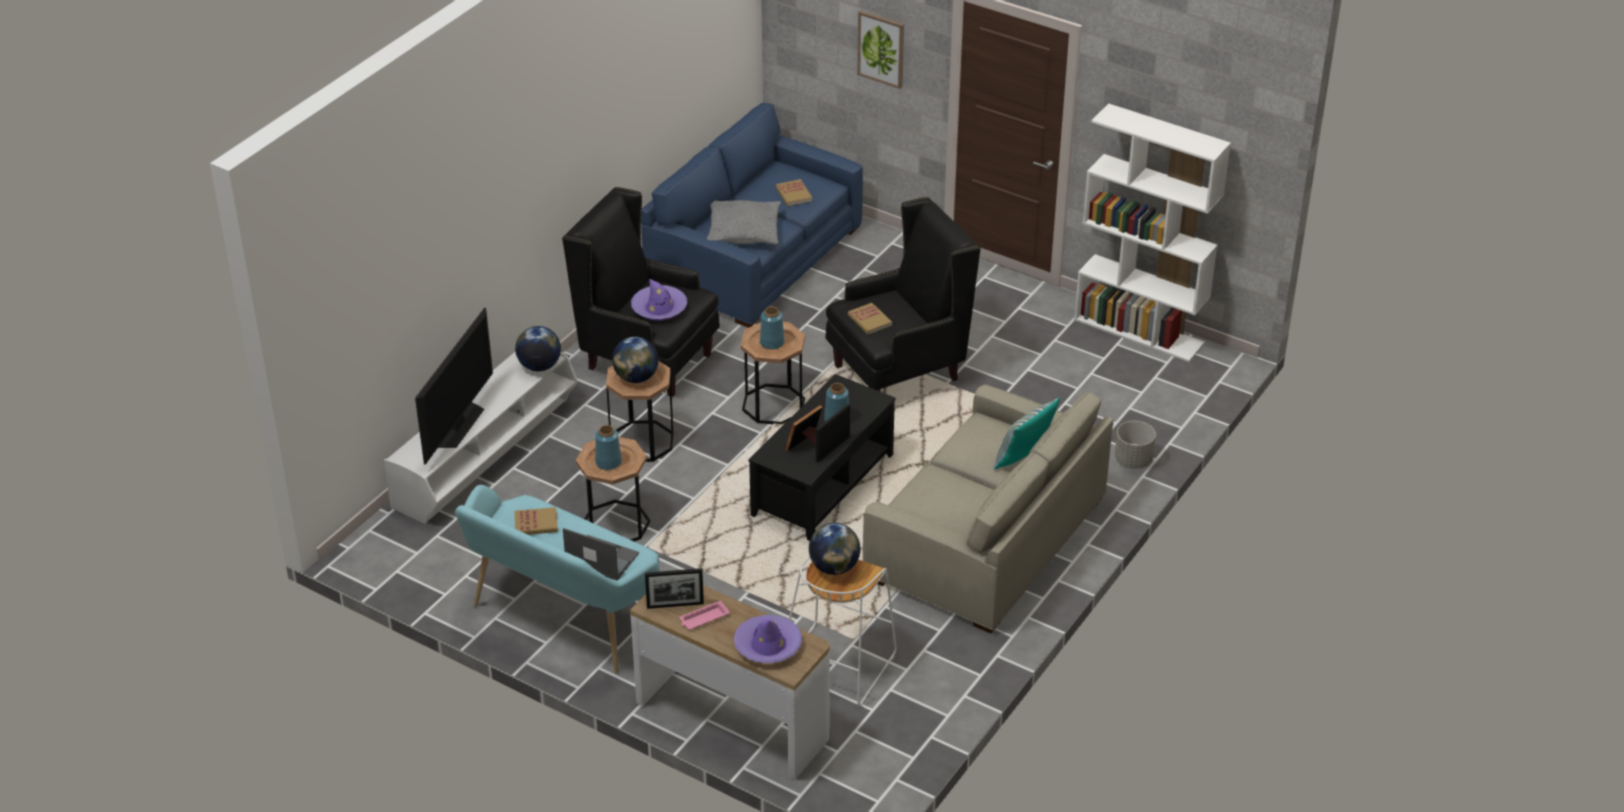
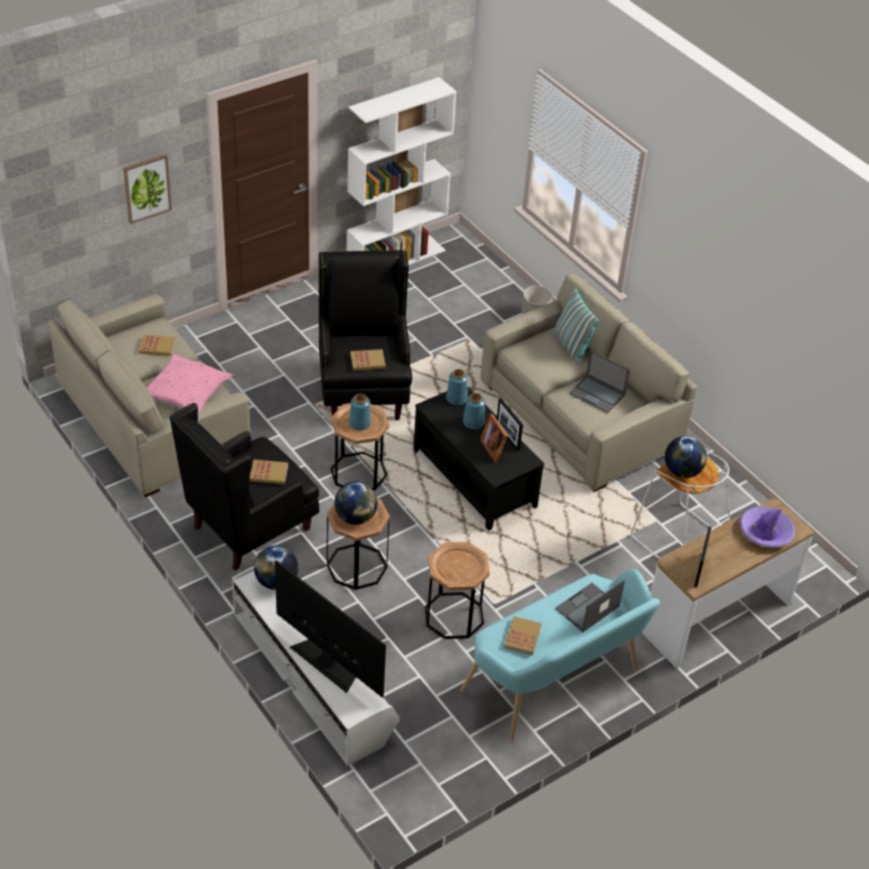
camera: 70 degrees left, 5 degrees up
blue vase [595,425,622,470] -> blue vase moved to [446,369,468,405]
purple hat [631,278,687,321] -> book [250,459,288,485]
blue sofa [641,103,863,328] -> beige sofa [48,295,251,497]
pink tray [680,600,730,630] -> none
grey pillow [707,200,781,245] -> pink pillow [147,354,233,412]
none -> laptop [569,350,630,413]

